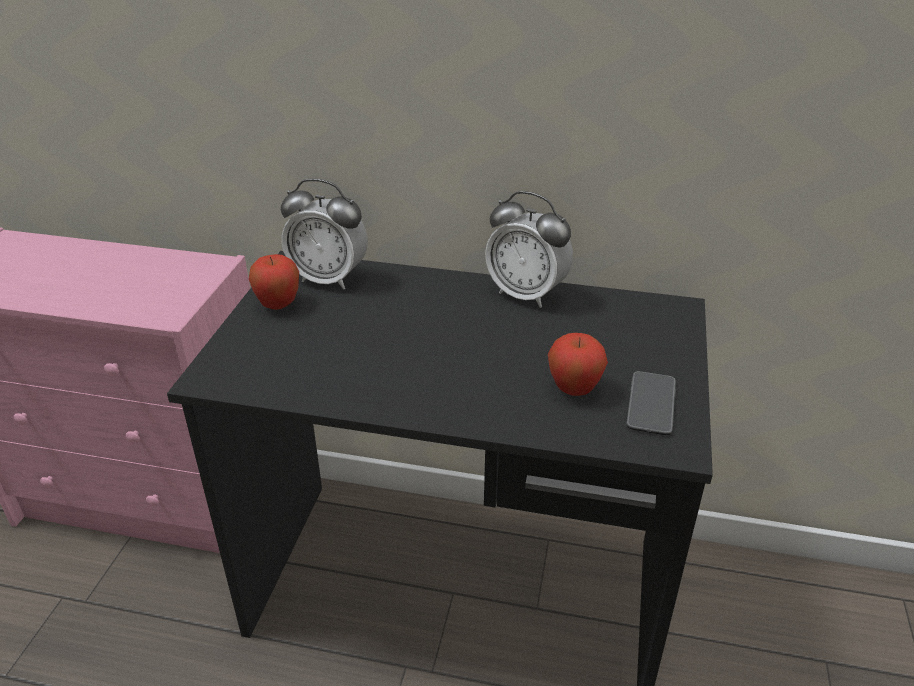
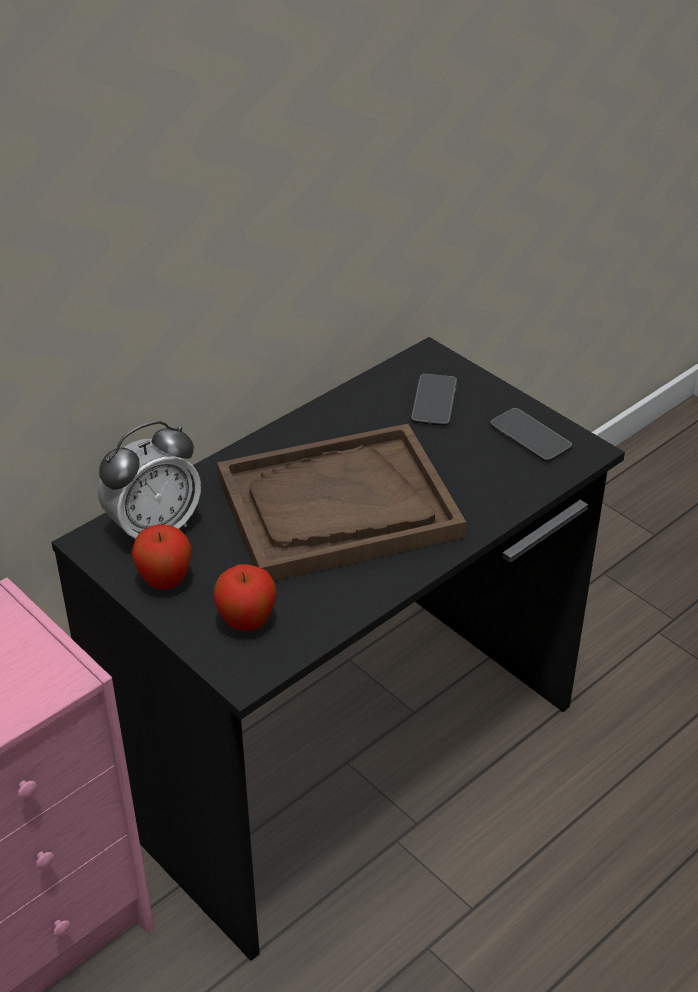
camera: 55 degrees left, 5 degrees up
alarm clock [485,191,573,308] -> none
apple [548,333,608,396] -> apple moved to [214,564,277,631]
none -> brown tray [217,424,466,581]
none -> phone [411,374,457,426]

